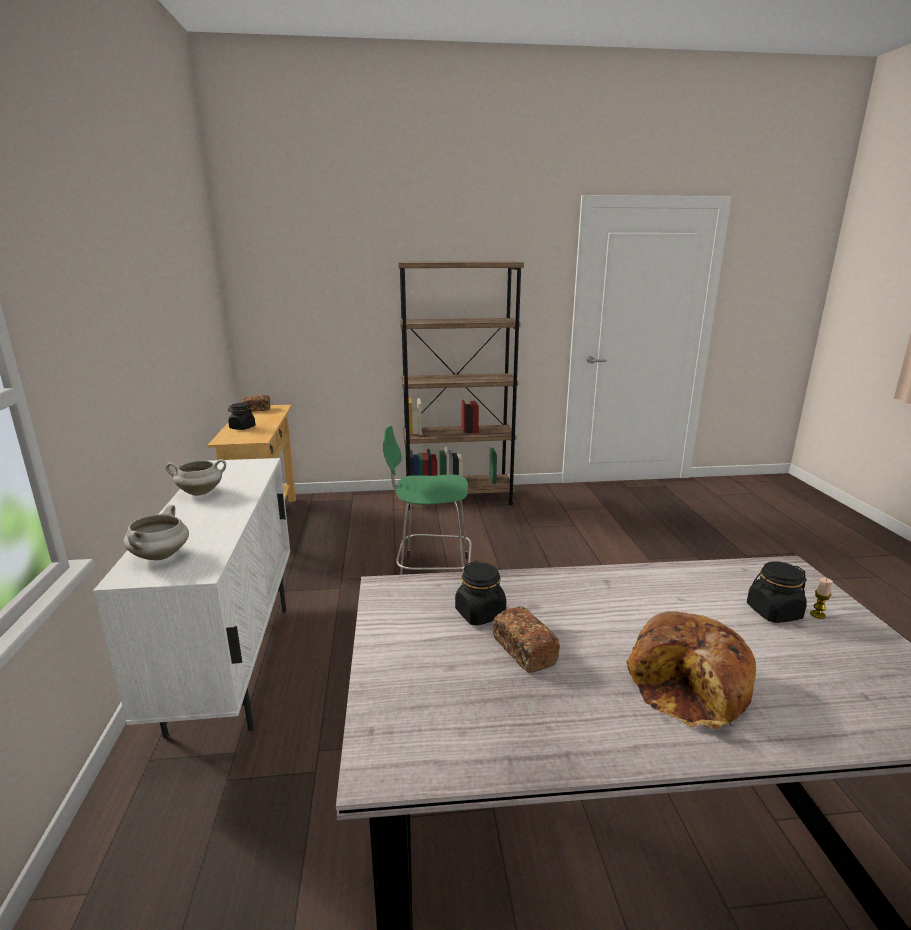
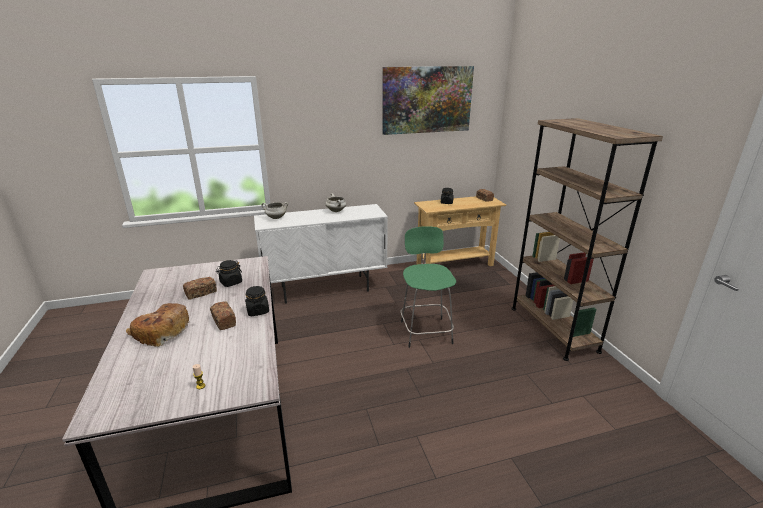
camera: 80 degrees right, 5 degrees up
black jar [747,561,807,623] -> black jar moved to [245,286,269,316]
none -> bread [210,301,236,330]
none -> picture [383,66,474,135]

